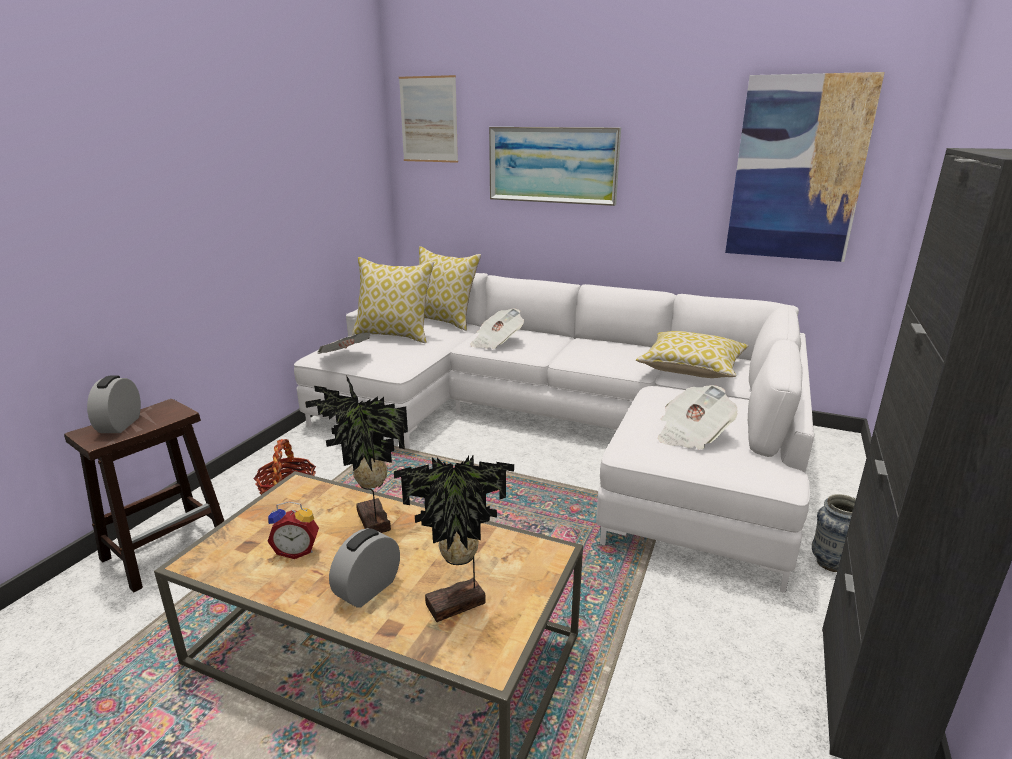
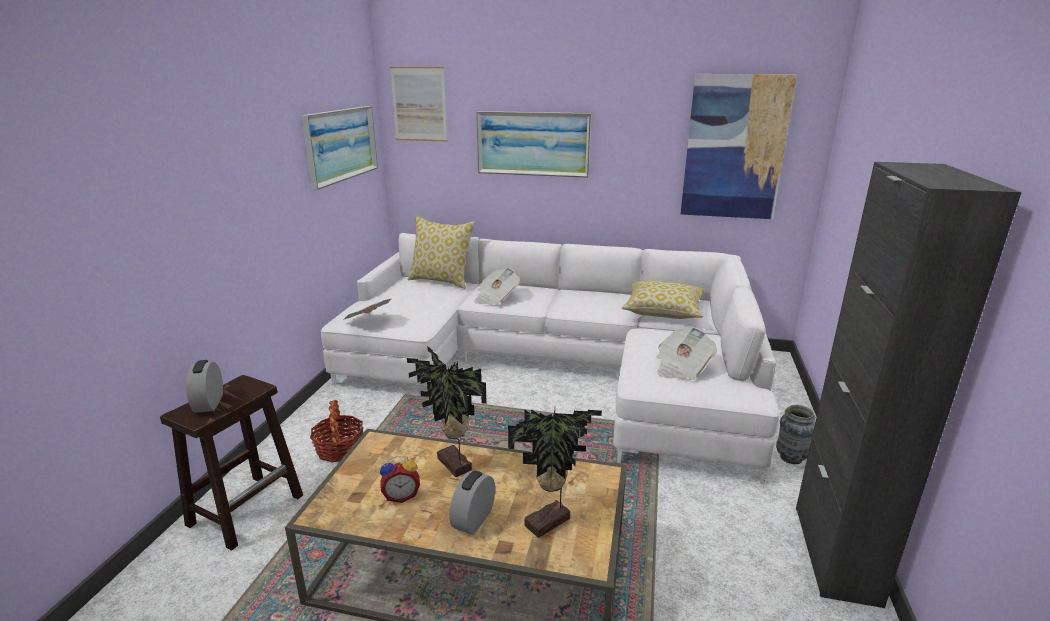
camera: 10 degrees left, 0 degrees up
pillow [352,257,434,343] -> none
none -> picture [302,106,378,190]

